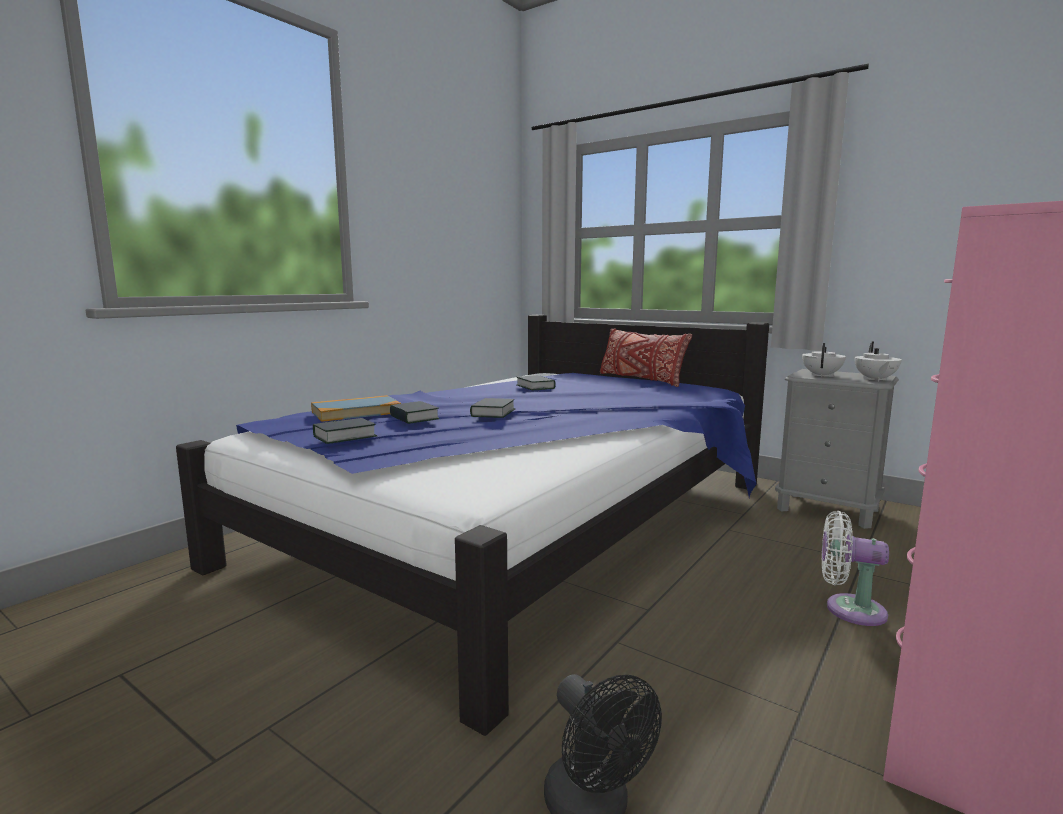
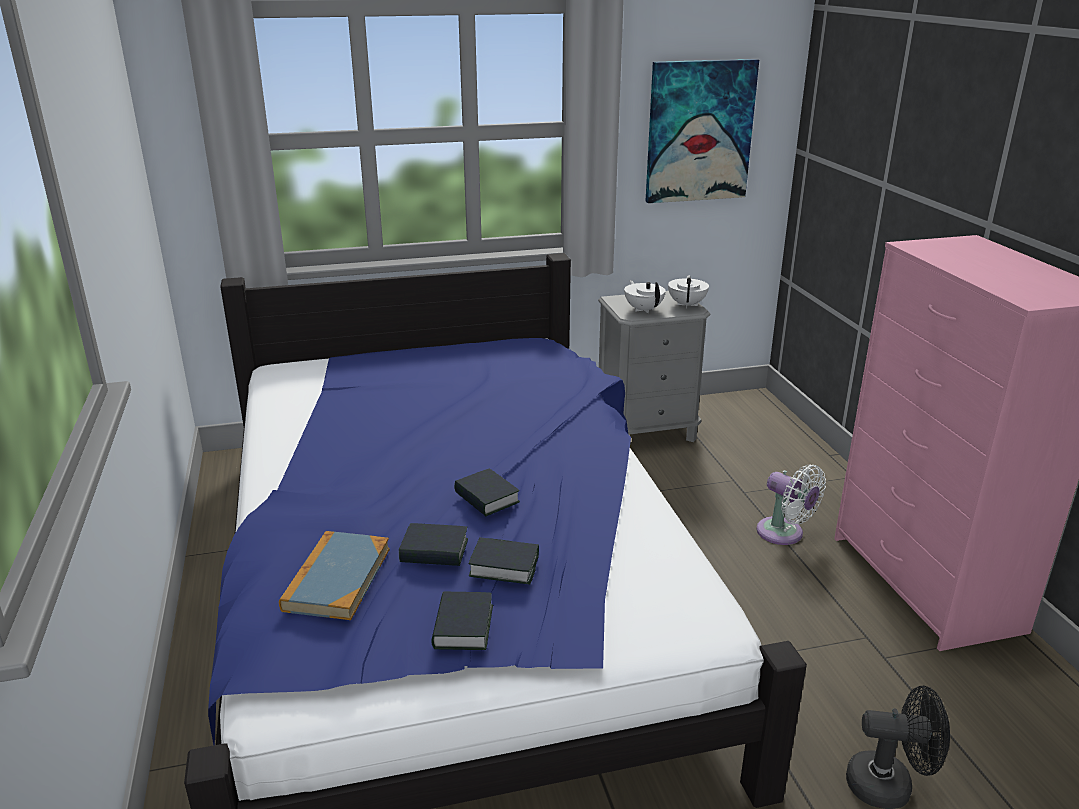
camera: 50 degrees left, 15 degrees up
book [516,375,556,391] -> book moved to [469,537,539,584]
red pillow [600,328,692,387] -> none
white fan [822,511,889,626] -> white fan turned 105 degrees counterclockwise [757,464,826,545]
white teapot [854,342,902,381] -> white teapot turned 135 degrees counterclockwise [668,275,709,308]
none -> picture [645,59,759,203]

